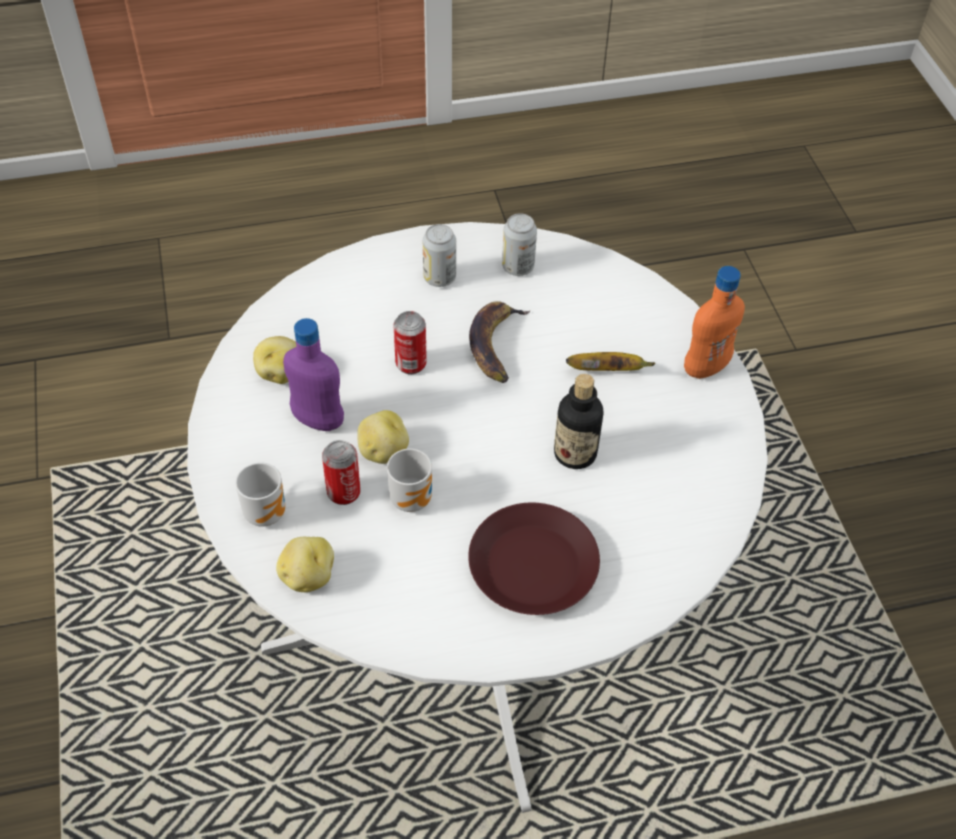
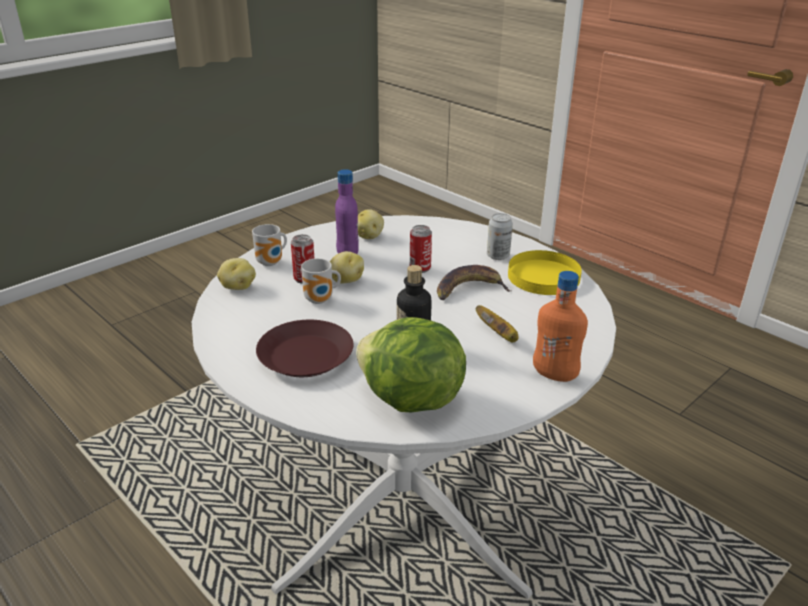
camera: 60 degrees right, 20 degrees down
can [502,213,537,276] -> yellow plate [508,250,582,295]
none -> lettuce [356,317,466,412]

